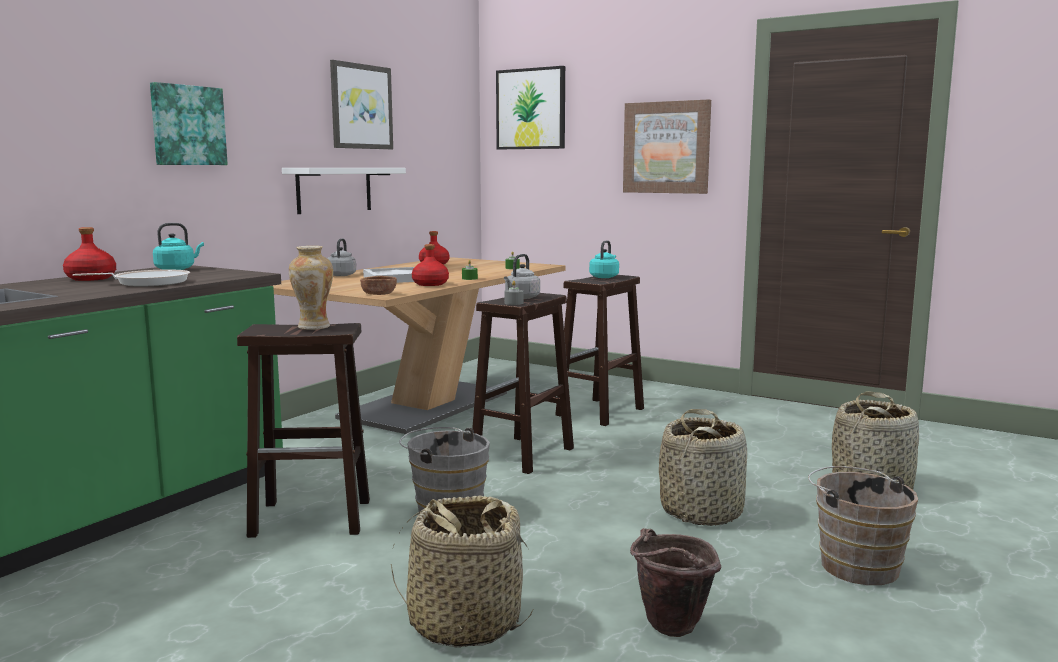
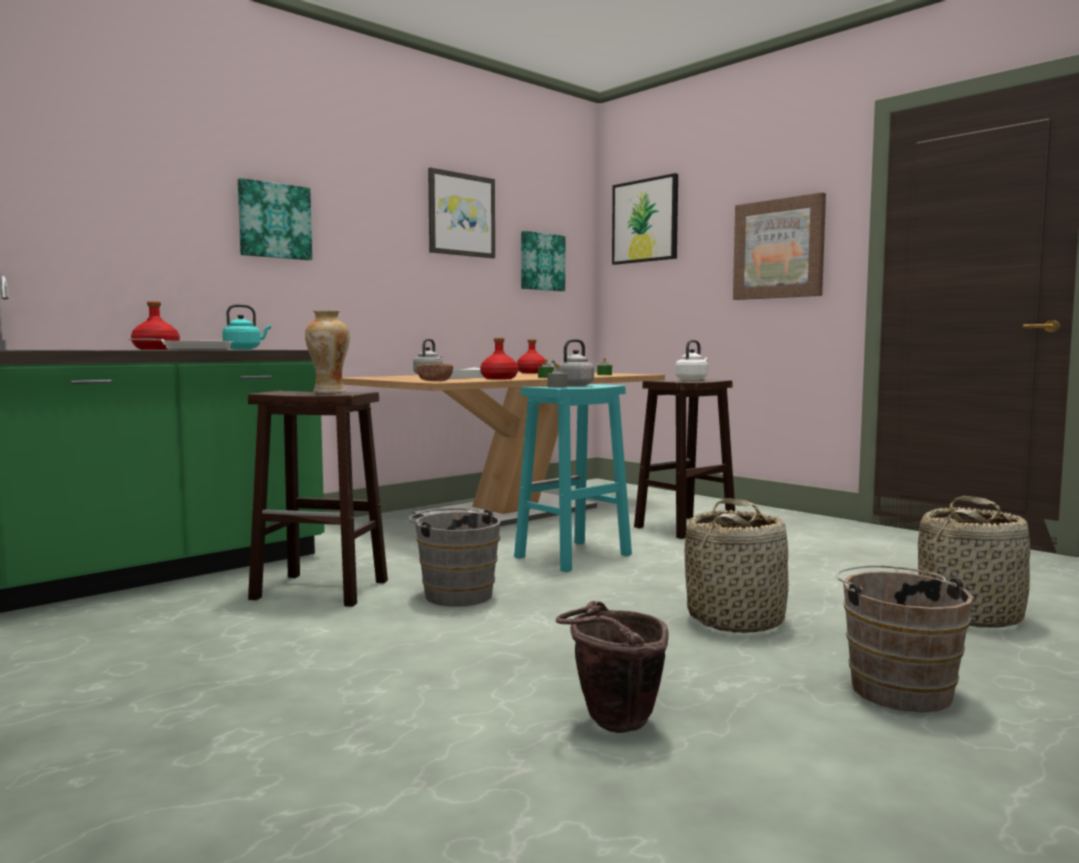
camera: 15 degrees right, 5 degrees down
white shelf [282,168,406,214] -> none
basket [391,495,534,648] -> none
brown stool [472,293,574,474] -> turquoise stool [514,384,632,572]
turquoise kettle [589,240,619,278] -> white kettle [675,340,708,380]
none -> picture [521,231,565,291]

